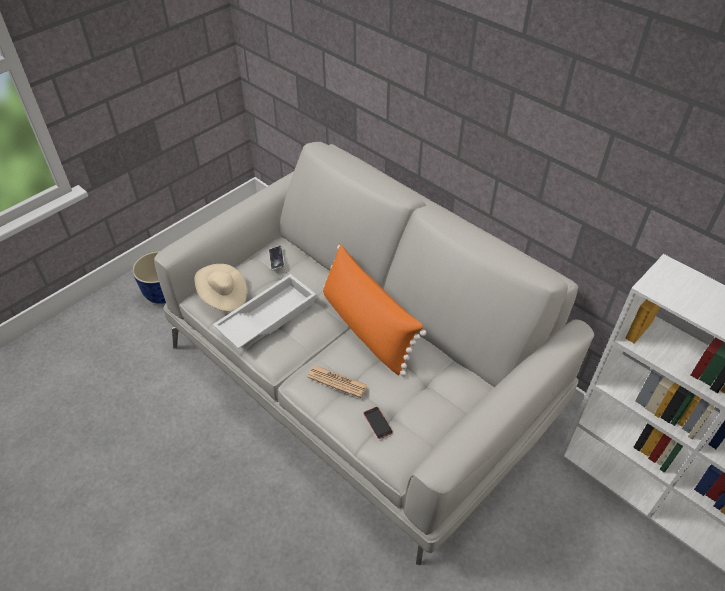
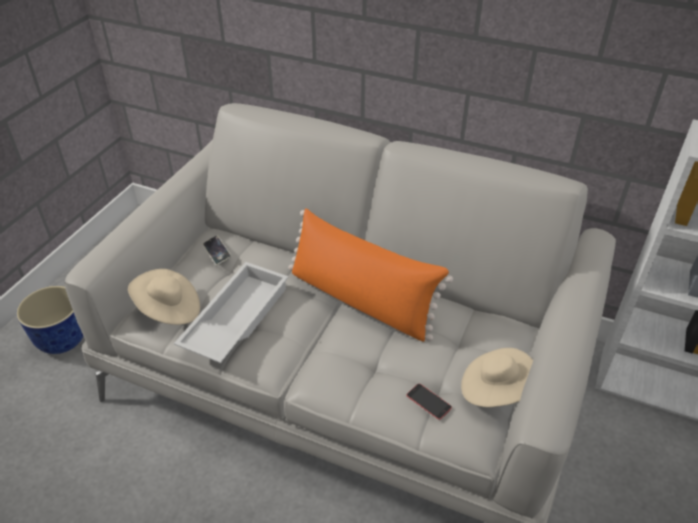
camera: 20 degrees left, 5 degrees down
newspaper [307,365,368,398] -> none
none -> beige hat [461,348,533,407]

